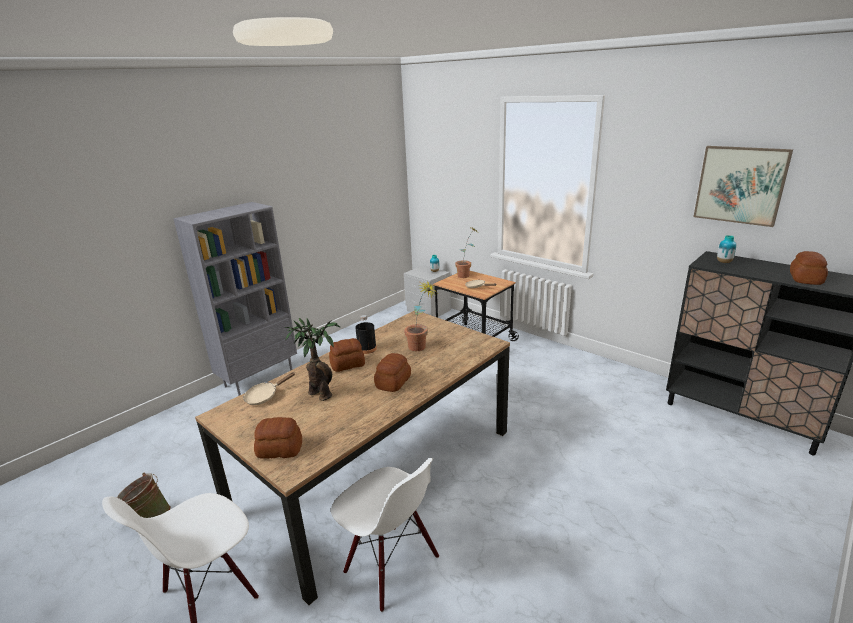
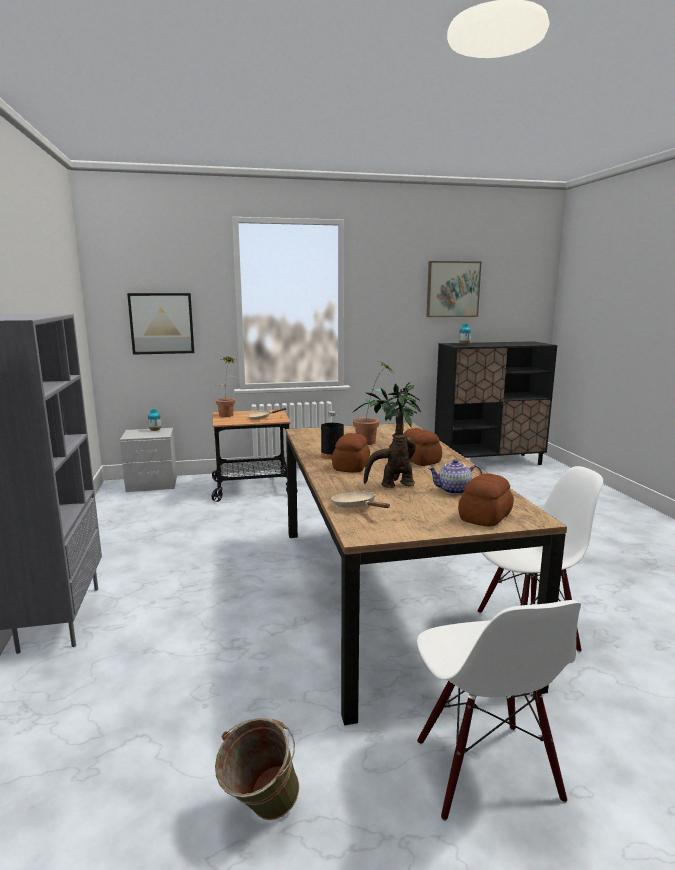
camera: 55 degrees left, 10 degrees down
beige frying pan [243,372,295,405] -> beige frying pan turned 150 degrees clockwise [331,491,390,508]
bread [790,251,828,285] -> none
none -> picture [127,293,194,355]
none -> teapot [428,459,482,495]

